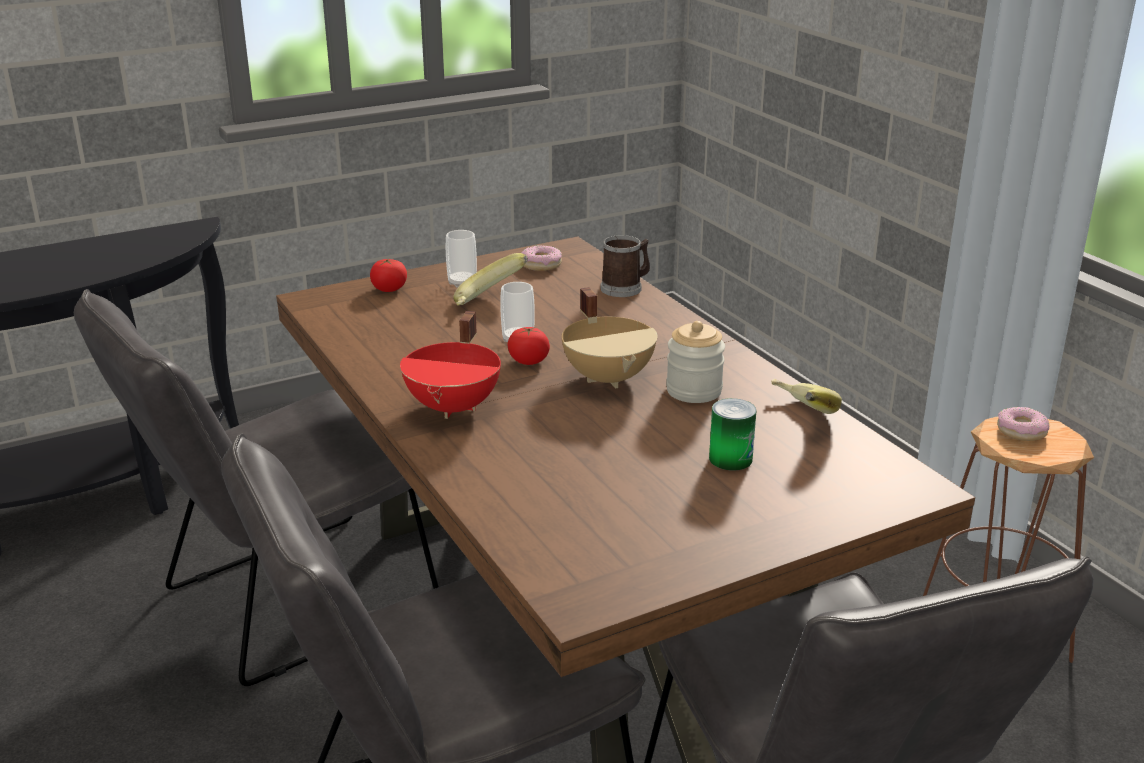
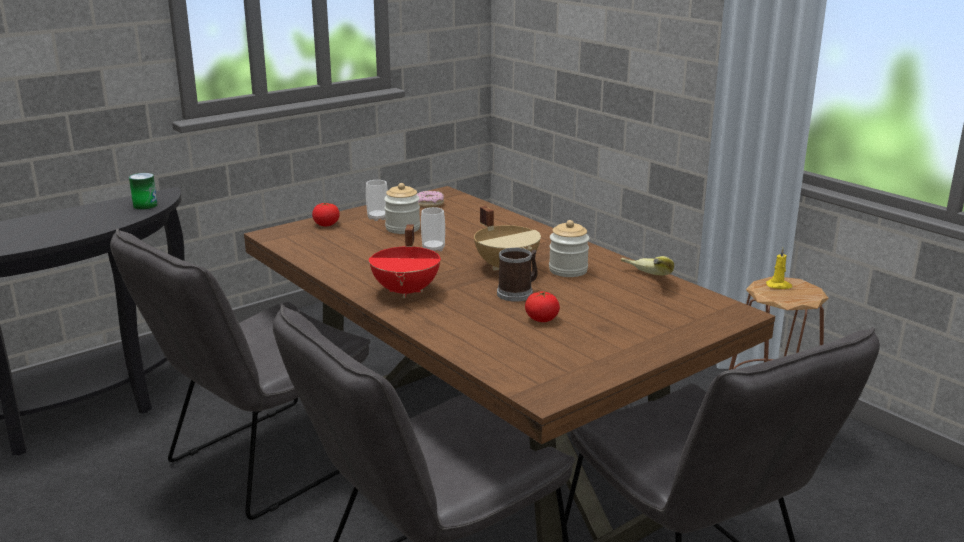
camera: 10 degrees left, 5 degrees down
banana [453,253,528,306] -> jar [384,183,420,234]
tomato [507,327,550,365] -> tomato moved to [525,291,560,322]
mug [601,235,650,297] -> mug moved to [497,248,538,302]
can [709,398,757,470] -> can moved to [129,173,158,210]
donut [997,407,1049,441] -> yellow candle [766,248,792,289]

